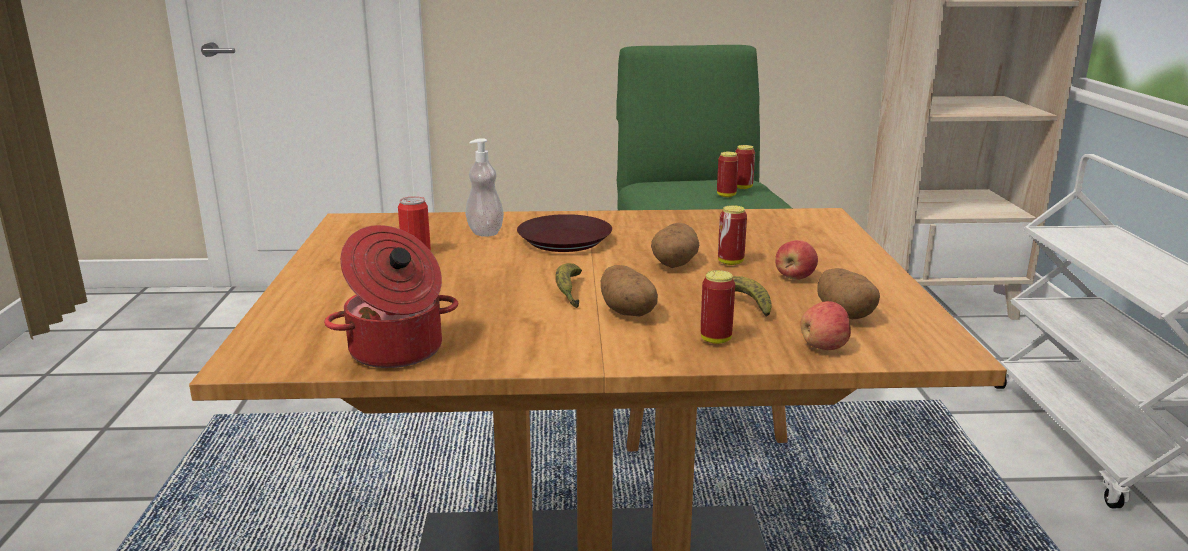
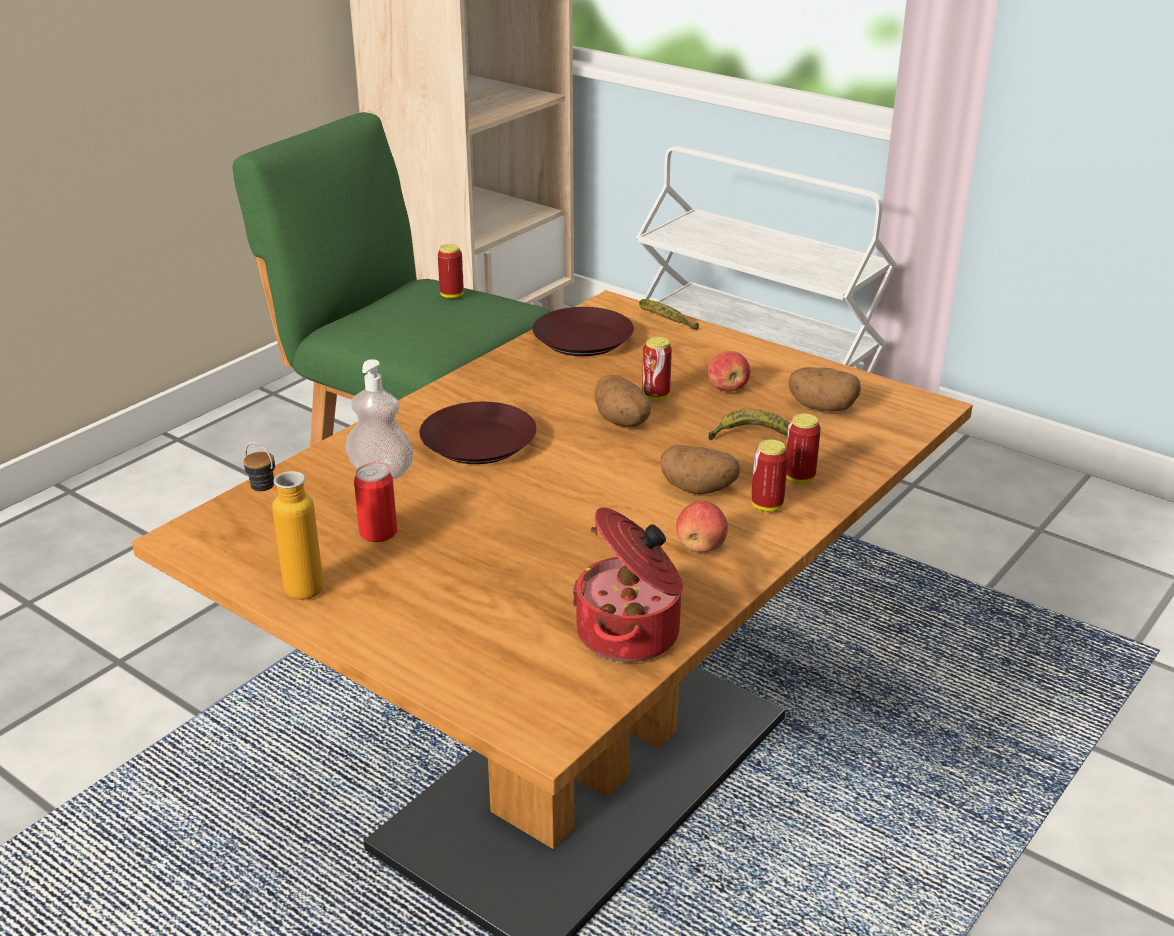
camera: 50 degrees left, 10 degrees up
banana [555,263,582,308] -> banana moved to [639,299,699,330]
can [717,152,739,197] -> can moved to [751,440,788,512]
apple [800,301,851,350] -> apple moved to [676,501,728,552]
none -> bottle [244,442,324,600]
none -> brown plate [532,307,634,356]

